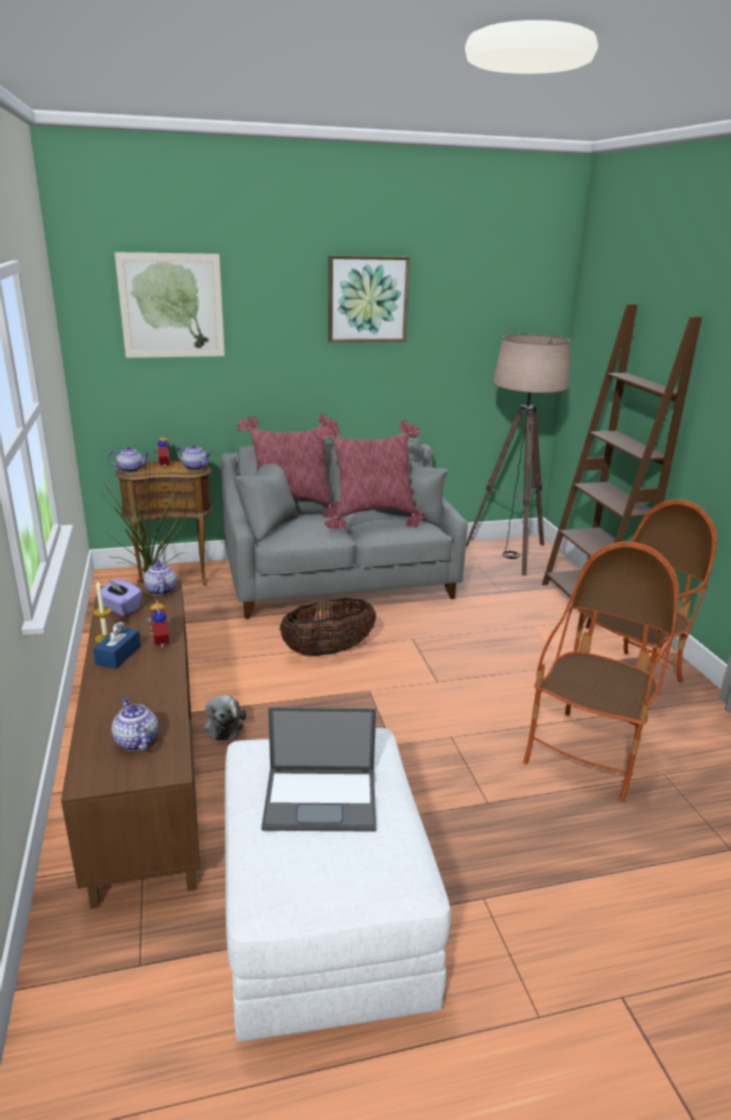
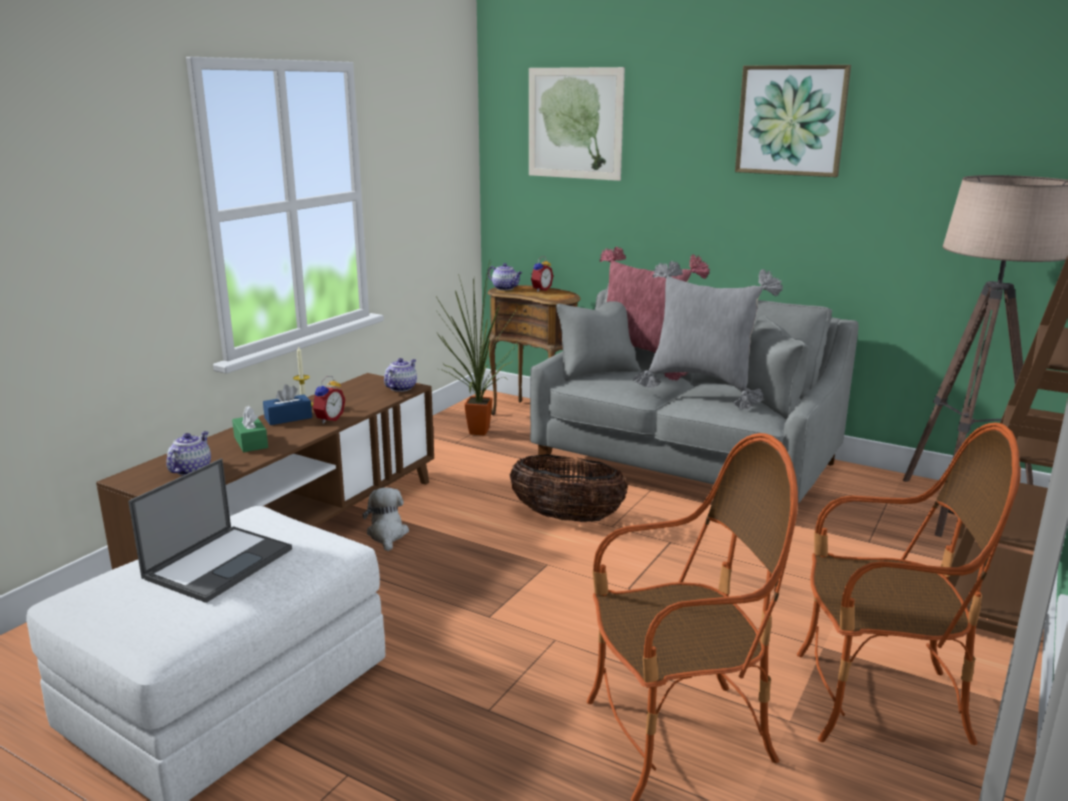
camera: 45 degrees right, 5 degrees down
purple tissue box [96,579,142,616] -> none
teapot [177,444,211,470] -> none
plush toy [203,695,246,741] -> plush toy turned 135 degrees clockwise [362,487,409,551]
laptop [261,707,376,832] -> laptop turned 105 degrees counterclockwise [128,458,292,603]
red pillow [319,420,425,530] -> grey pillow [632,261,783,410]
none -> green tissue box [232,406,268,452]

